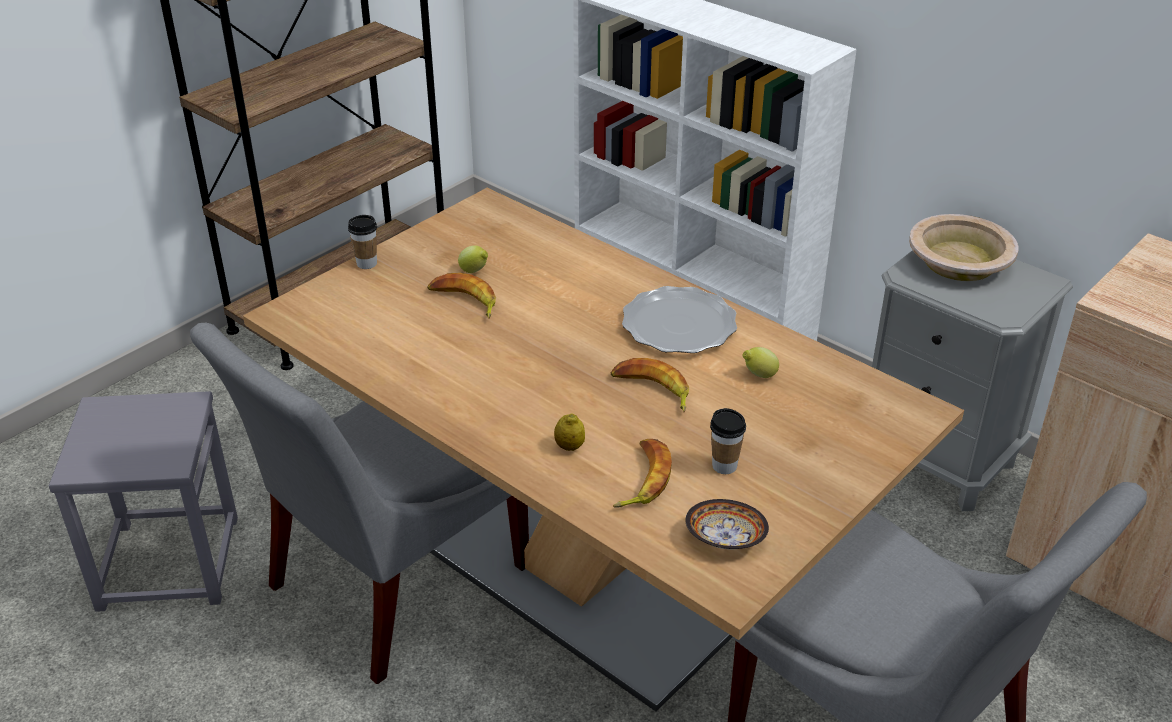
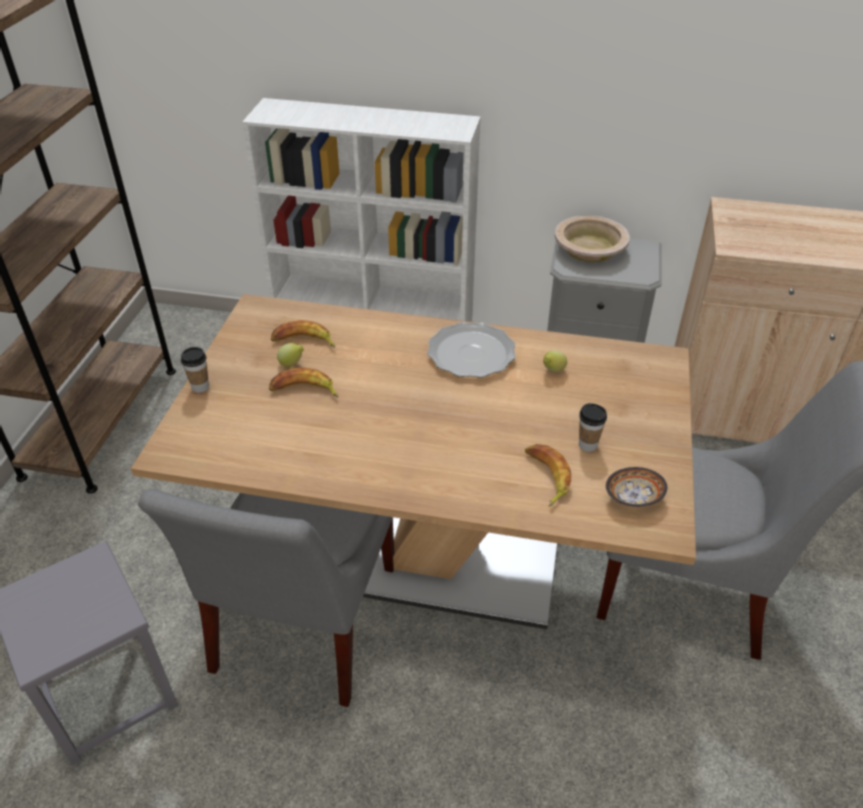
camera: 30 degrees left, 5 degrees up
lemon [554,414,585,451] -> none
banana [611,358,689,412] -> banana moved to [271,320,335,348]

